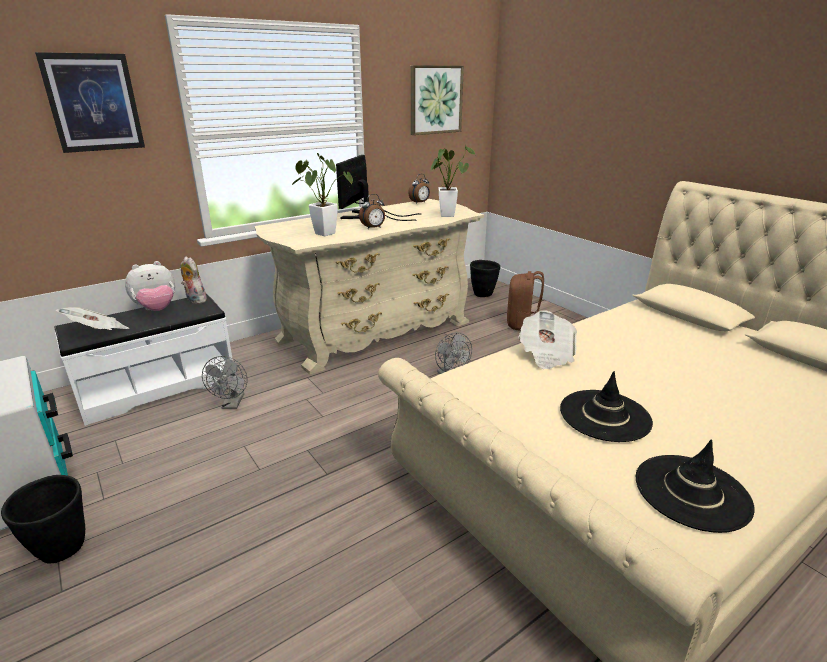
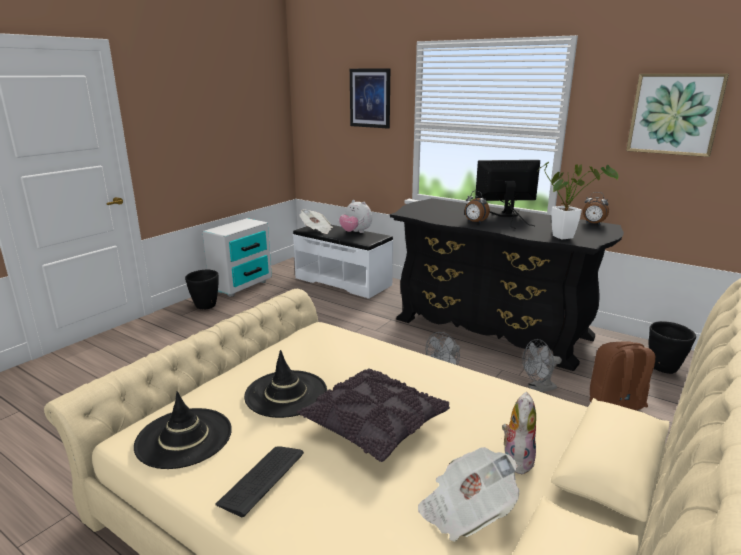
camera: 70 degrees right, 5 degrees down
plush toy [181,256,207,304] -> plush toy moved to [502,392,536,474]
grey fan [202,356,248,409] -> grey fan moved to [522,339,562,392]
beige dresser [255,199,484,374] -> black dresser [390,198,624,371]
potted plant [291,153,353,236] -> none
newspaper [519,310,577,369] -> newspaper moved to [418,447,520,542]
none -> keyboard [215,446,304,517]
none -> black pillow [297,368,450,462]

